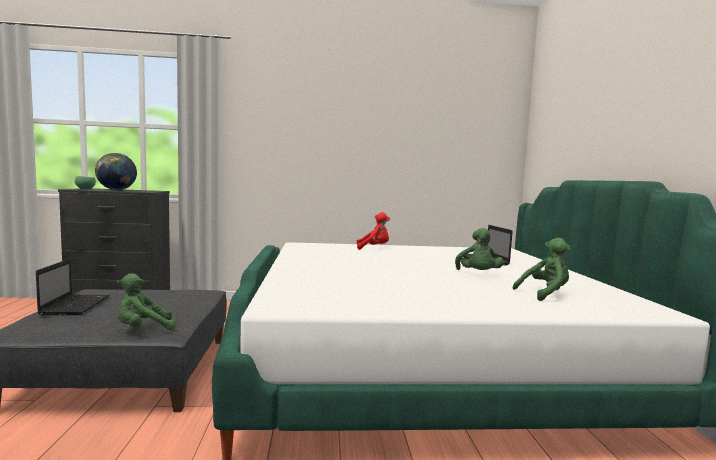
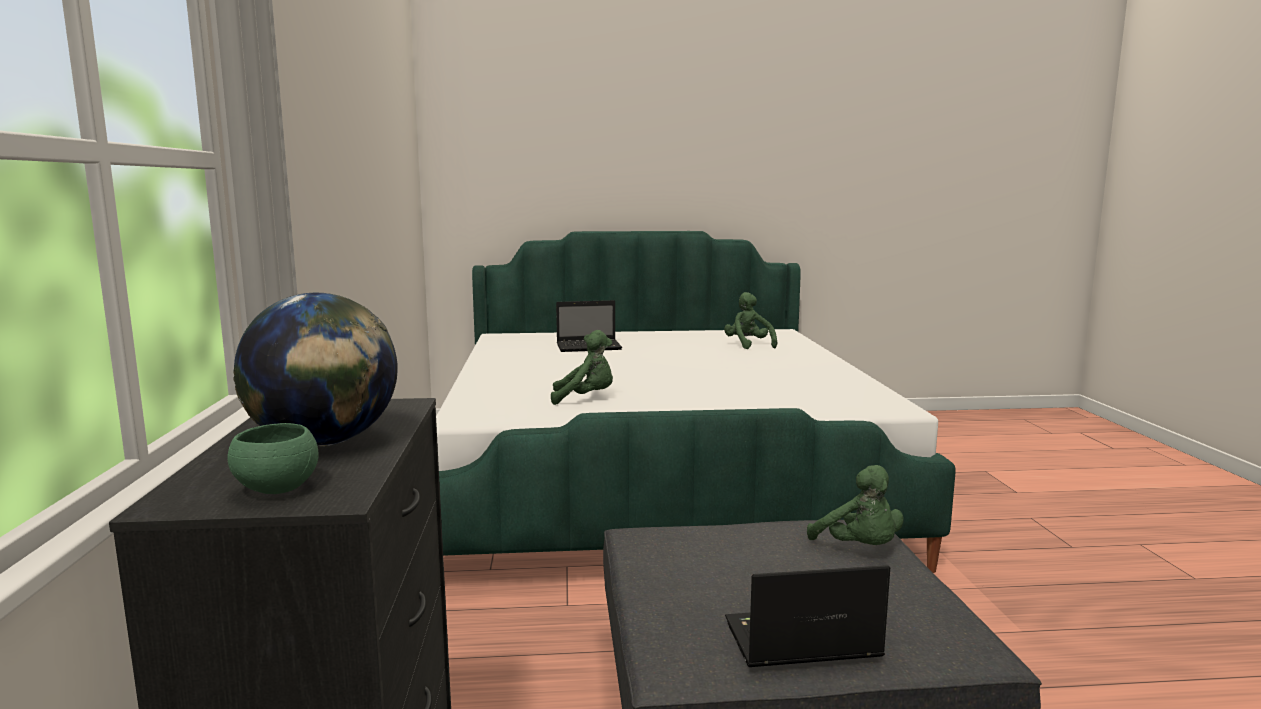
camera: 90 degrees left, 5 degrees up
red plush toy [357,212,390,250] -> none
green plush toy [455,228,504,270] -> green plush toy moved to [551,330,613,405]

